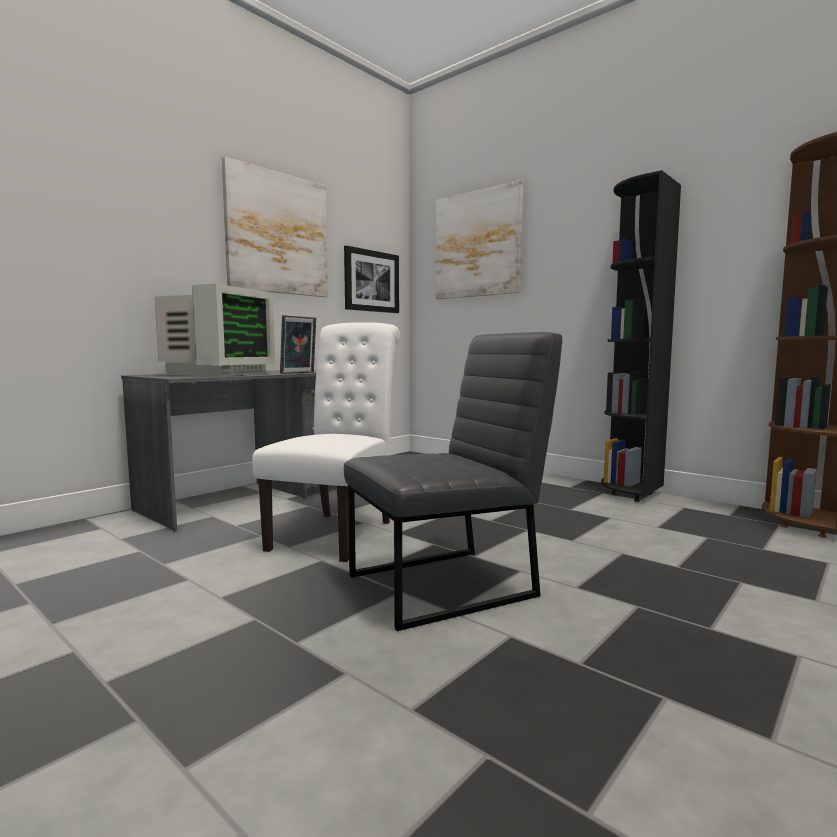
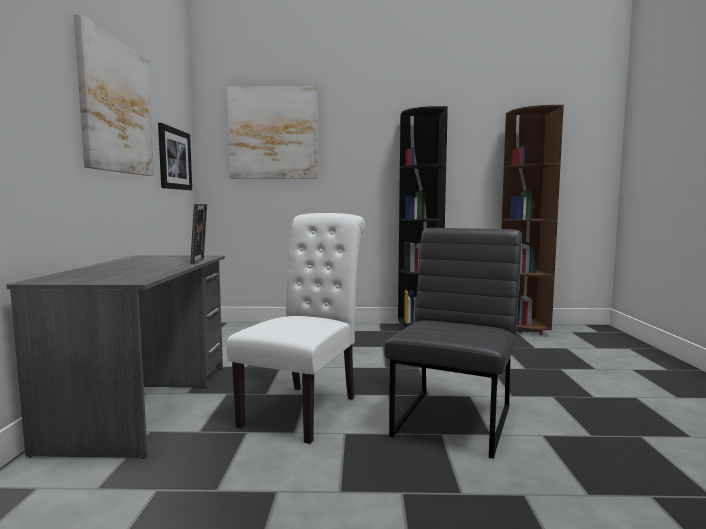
camera: 40 degrees left, 0 degrees up
monitor [155,284,275,376] -> none
white chair [252,322,400,562] -> white chair turned 45 degrees clockwise [227,213,365,444]

